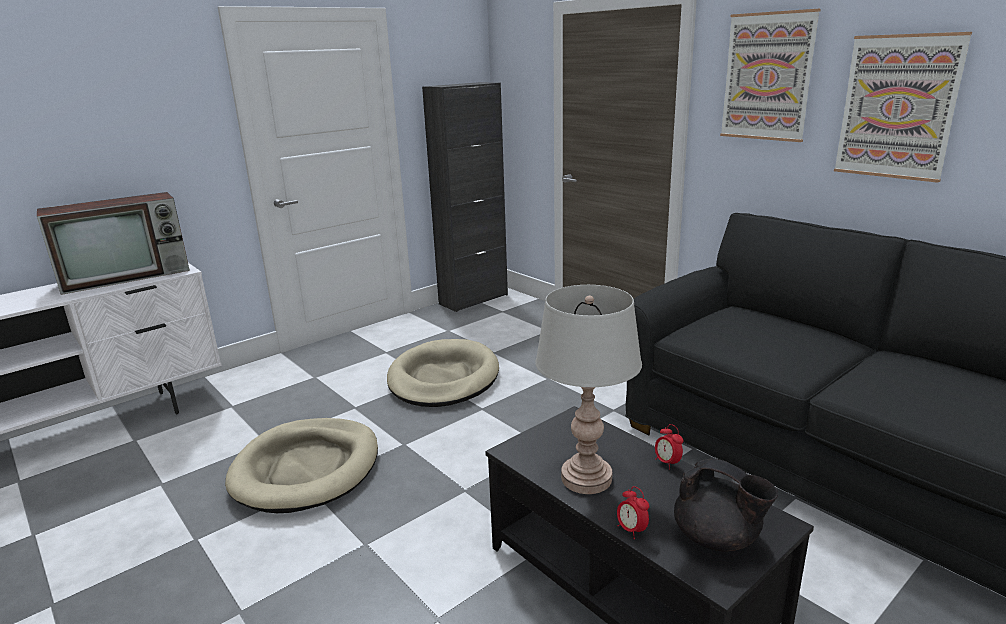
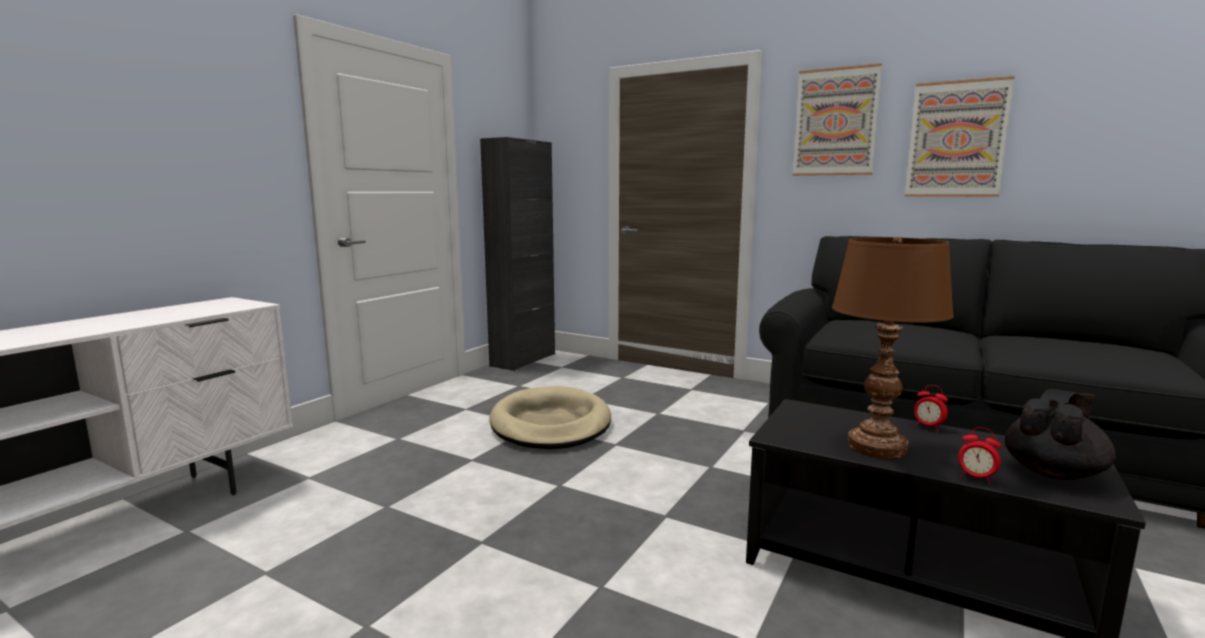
camera: 20 degrees left, 10 degrees down
television [37,192,190,295] -> none
beige dog bed [225,418,378,513] -> none
grey table lamp [535,285,642,494] -> brown table lamp [832,237,954,459]
black teapot [674,459,778,551] -> black teapot turned 60 degrees counterclockwise [1005,389,1116,480]

